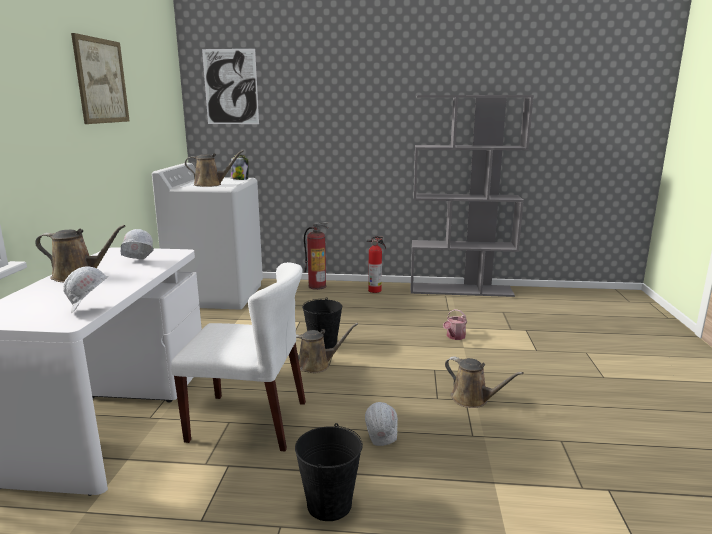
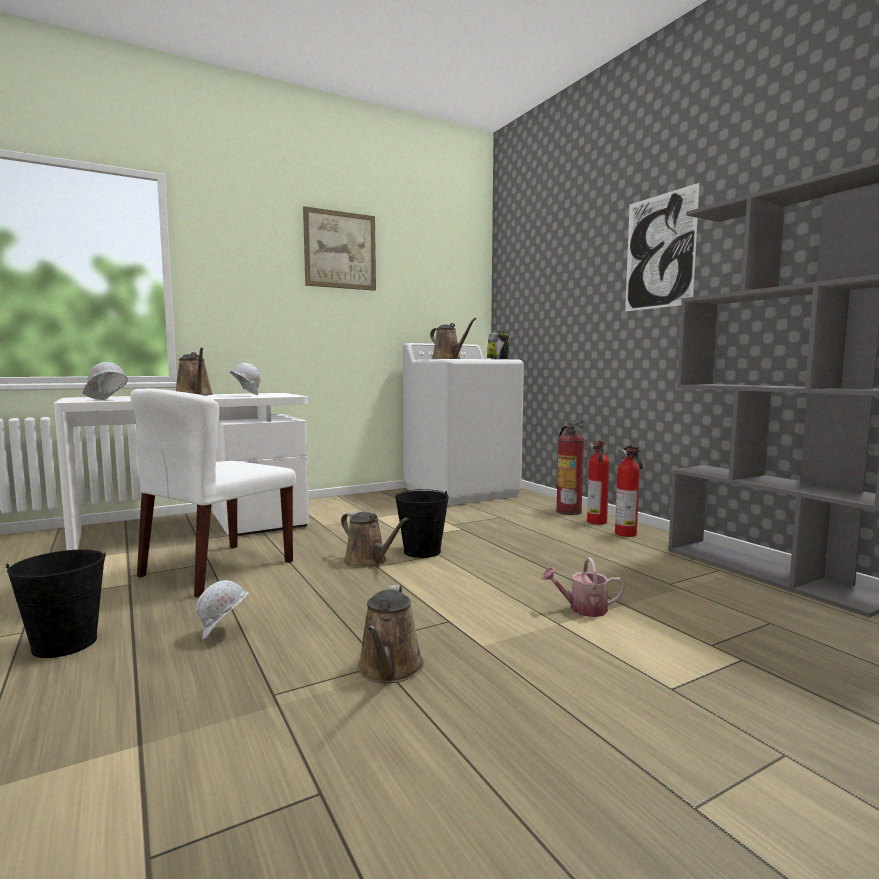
camera: 55 degrees right, 10 degrees down
white chair [171,262,306,451] -> white chair turned 60 degrees clockwise [130,389,296,598]
picture [202,49,259,124] -> picture moved to [625,183,700,311]
none -> fire extinguisher [587,440,609,524]

